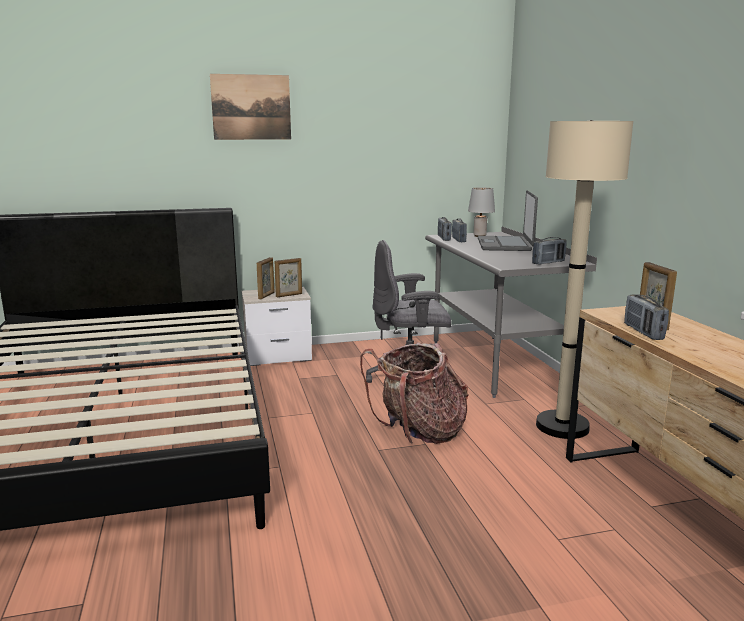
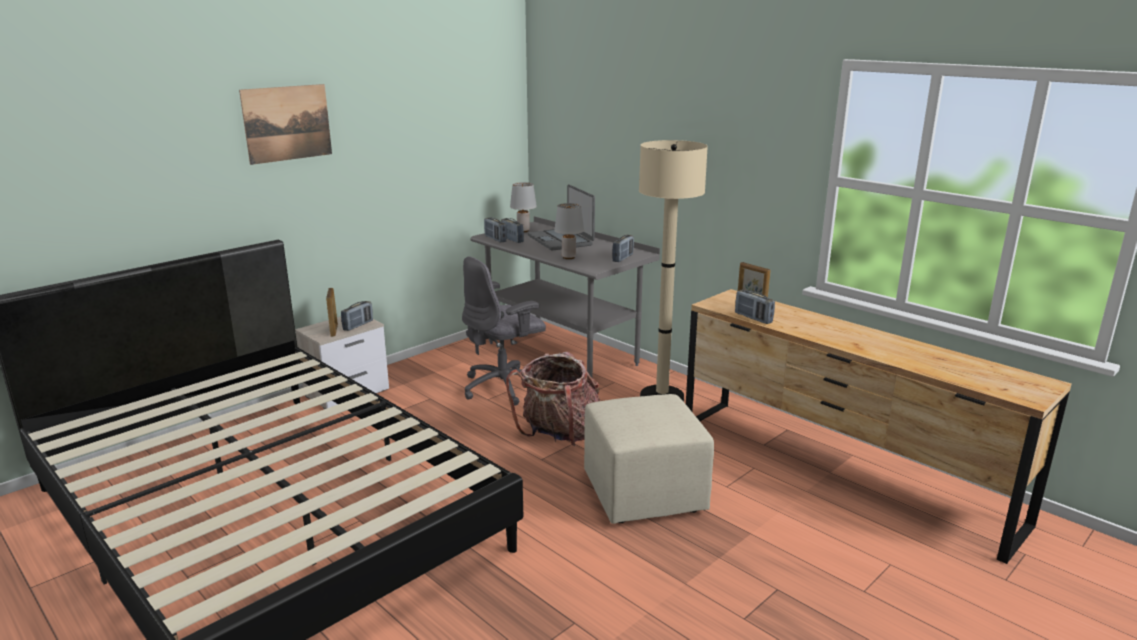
camera: 30 degrees left, 5 degrees up
picture frame [275,258,302,297] -> radio [341,301,373,331]
none -> grey table lamp [554,203,584,259]
none -> beige ottoman [584,394,714,524]

